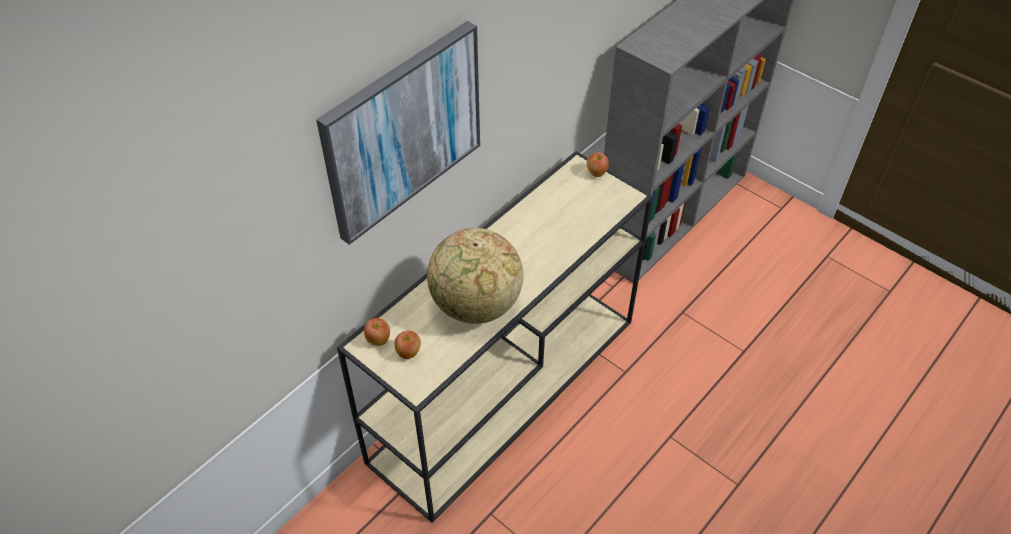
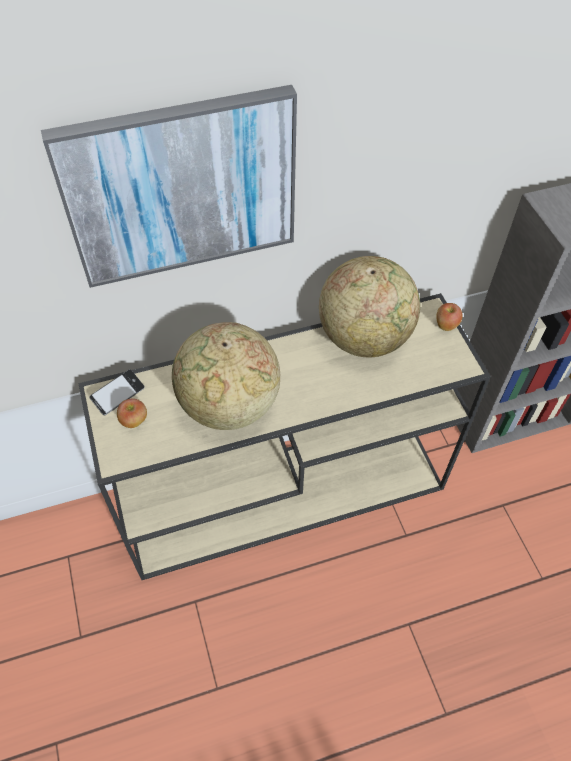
camera: 30 degrees right, 5 degrees up
apple [364,318,390,346] -> phone [89,369,145,415]
none -> globe [319,256,420,358]

